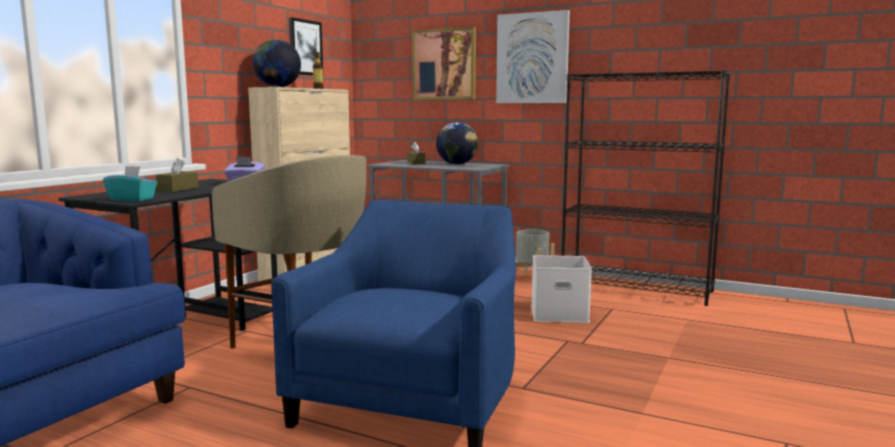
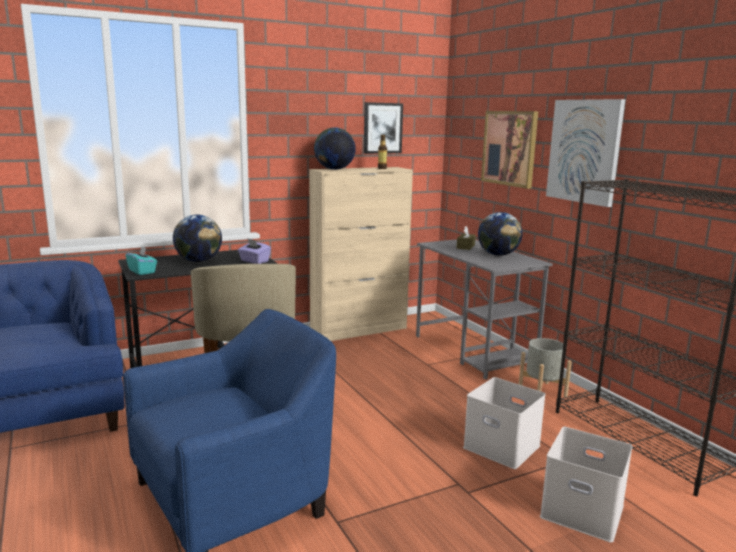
camera: 35 degrees right, 5 degrees up
brown tissue box [156,158,198,192] -> globe [173,215,222,262]
none -> white storage box [540,427,633,542]

